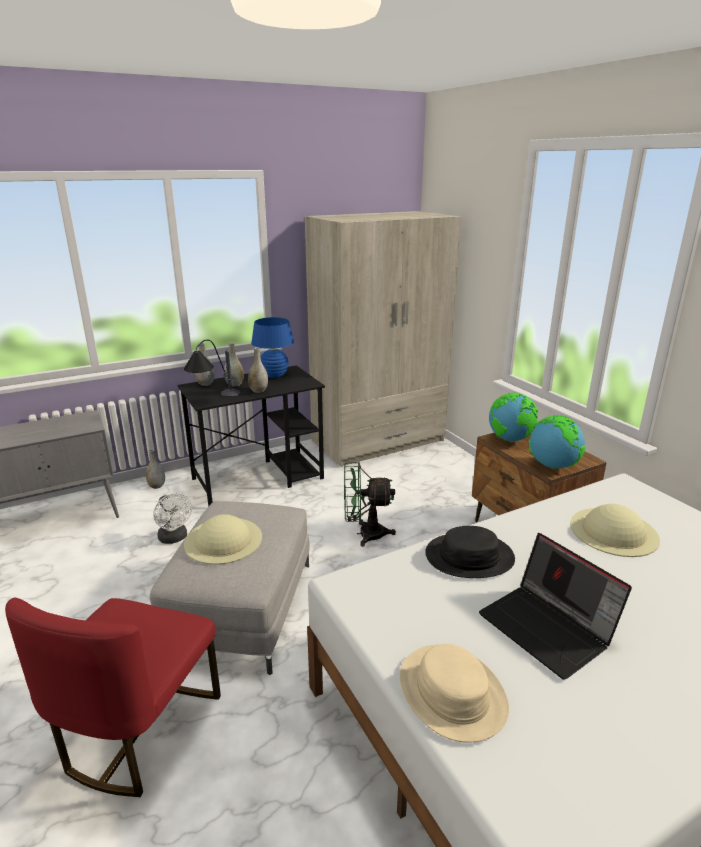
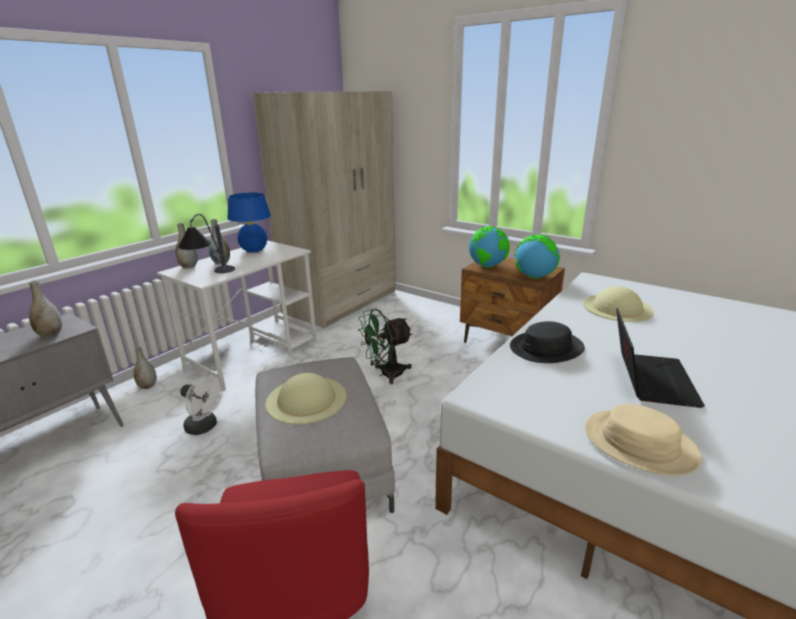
camera: 25 degrees left, 0 degrees up
black desk [177,365,325,507] -> white desk [157,240,317,392]
grey vase [248,348,268,393] -> grey vase moved to [29,280,62,338]
laptop [479,533,632,679] -> laptop turned 105 degrees counterclockwise [616,308,705,408]

